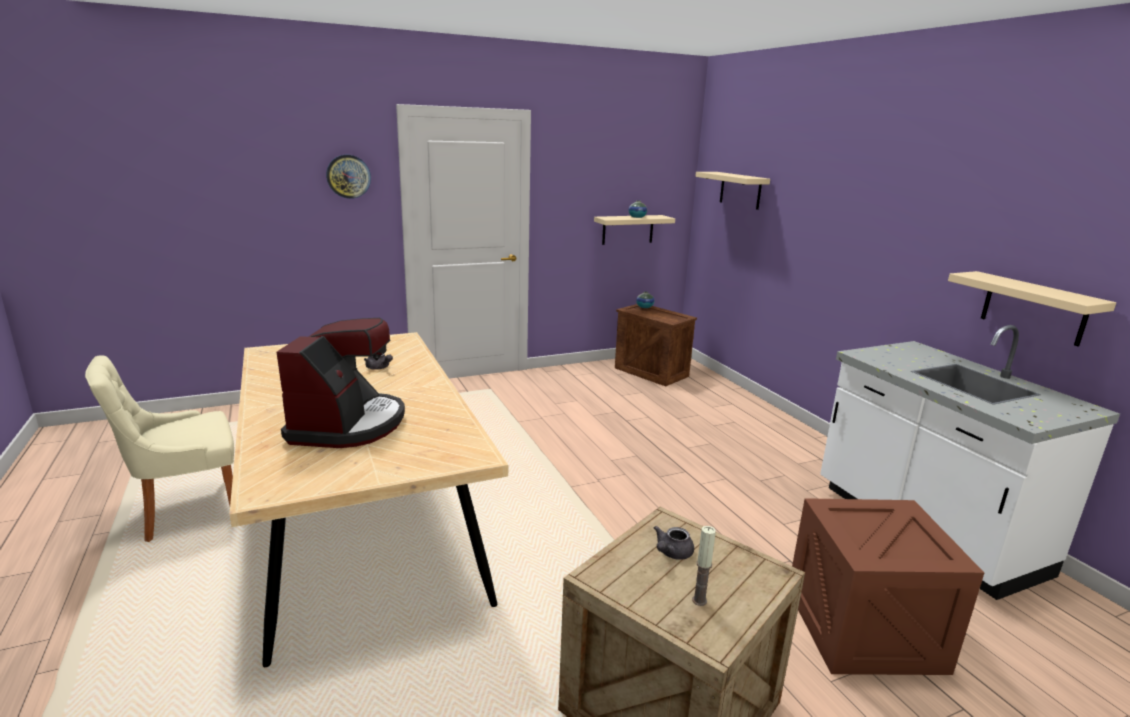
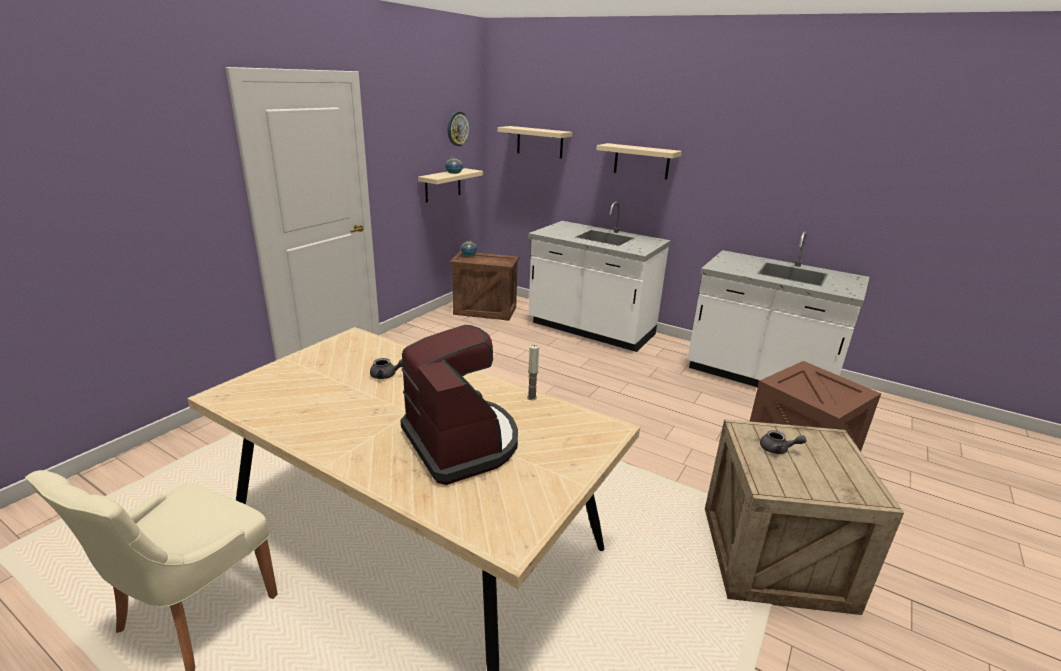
camera: 35 degrees left, 5 degrees up
wall clock [326,155,371,199] -> wall clock moved to [447,112,470,146]
grey teapot [654,526,694,560] -> grey teapot turned 75 degrees counterclockwise [760,430,807,454]
candle [692,526,716,606] -> candle moved to [527,345,539,400]
beige shelf [948,271,1116,347] -> beige shelf moved to [596,143,682,180]
none -> white counter [528,202,671,352]

